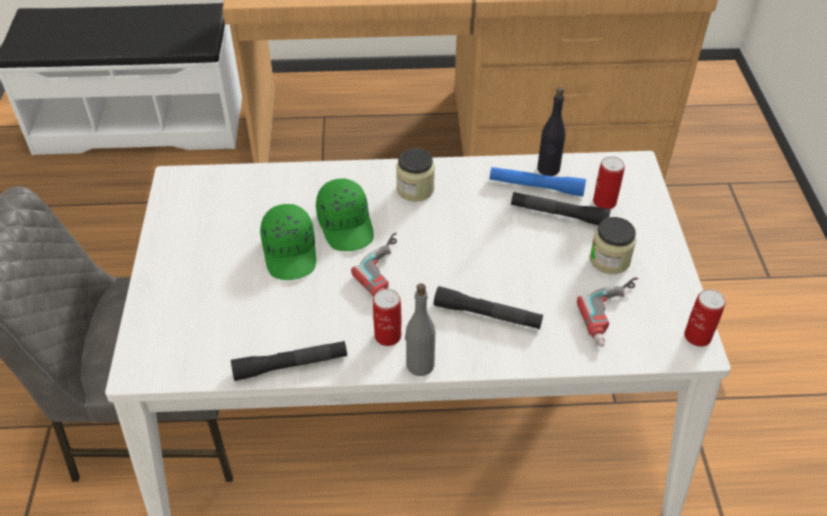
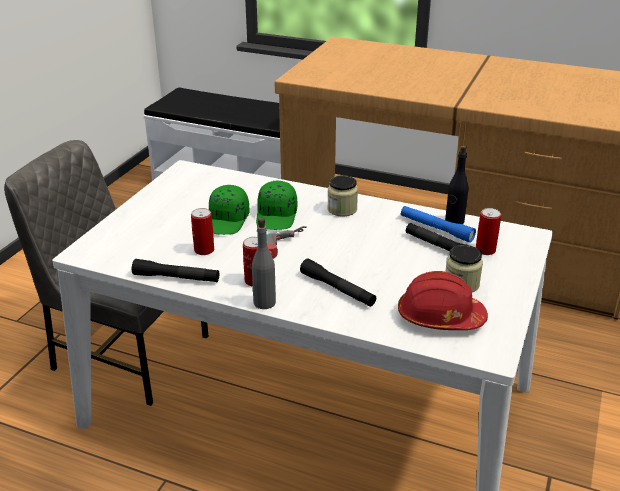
camera: 25 degrees right, 15 degrees down
power drill [577,278,638,347] -> red hard hat [398,271,488,330]
can [684,289,726,347] -> can moved to [191,208,214,255]

